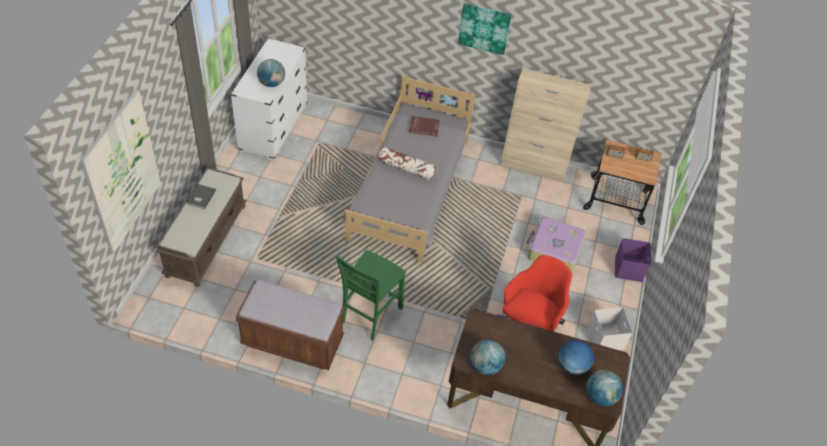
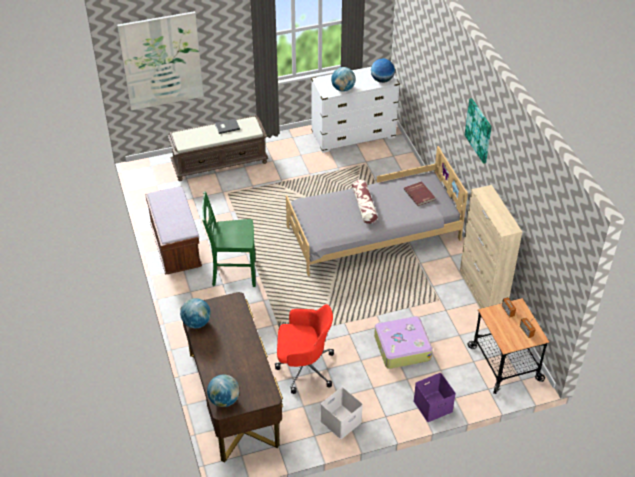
camera: 60 degrees right, 5 degrees down
globe [558,340,594,375] -> globe moved to [371,58,395,83]

